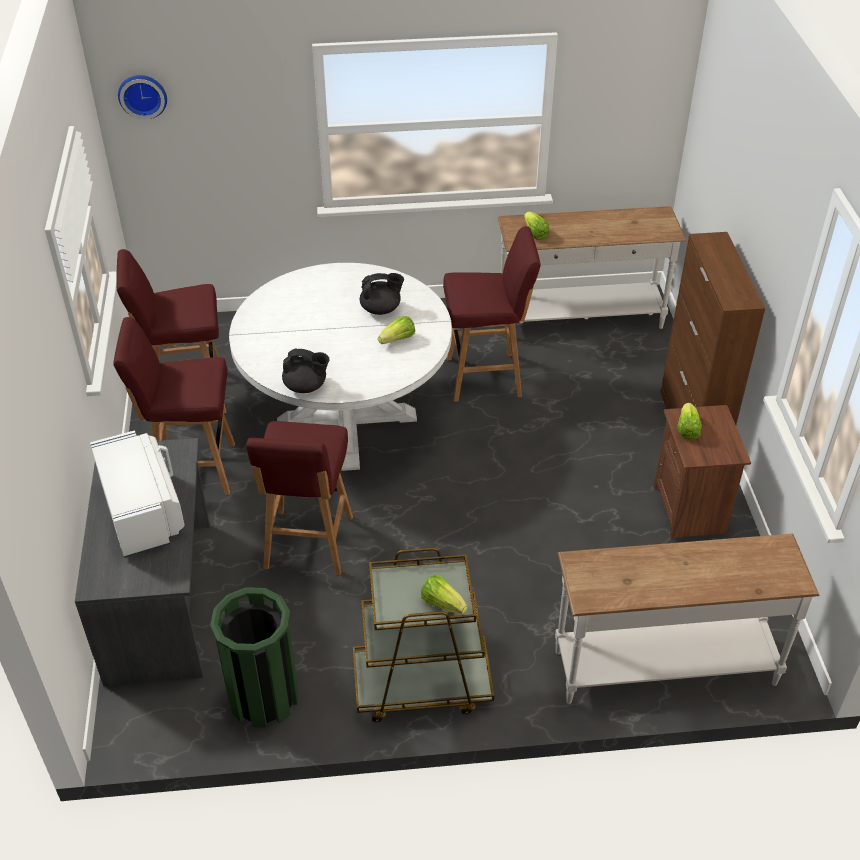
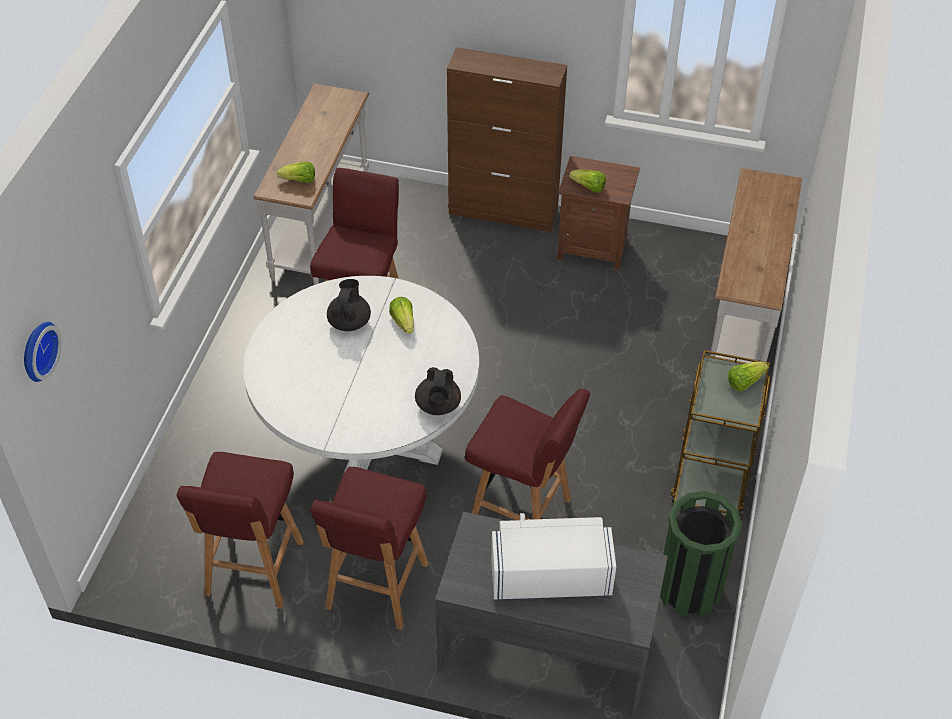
camera: 70 degrees left, 5 degrees up
black teapot [282,348,330,393] -> black teapot turned 150 degrees clockwise [415,367,461,415]

